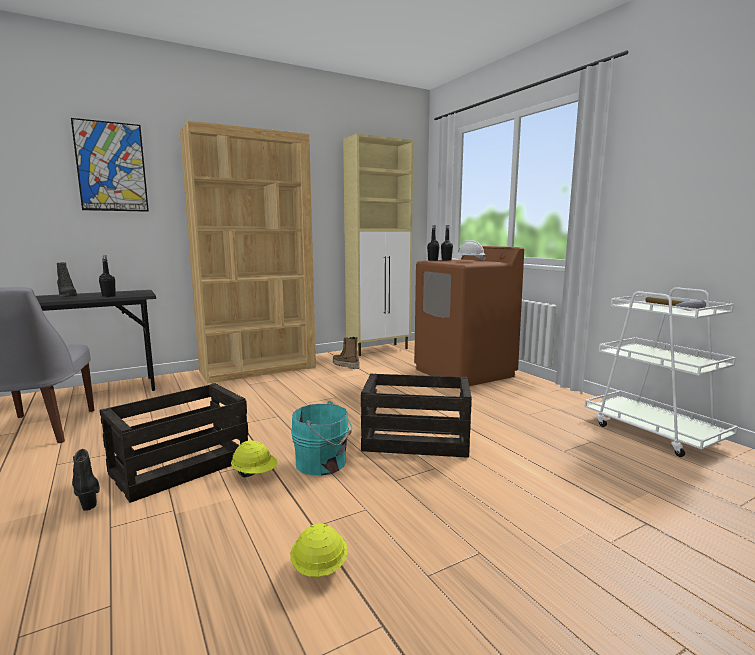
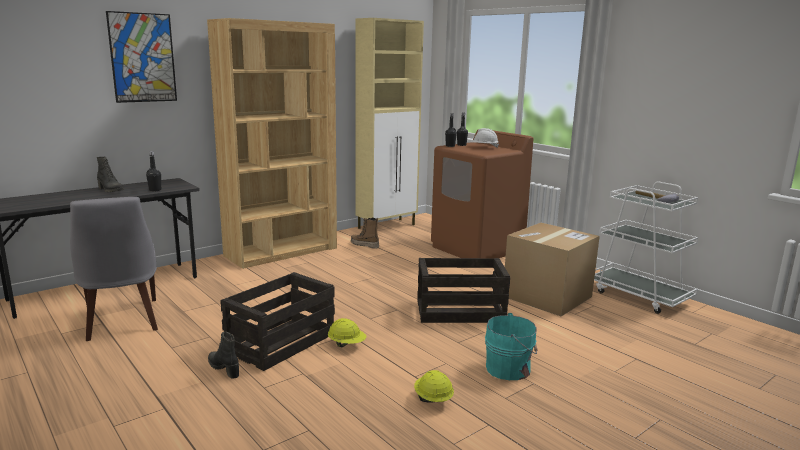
camera: 10 degrees left, 5 degrees up
turquoise bucket [291,401,352,475] -> turquoise bucket moved to [485,313,538,380]
none -> cardboard box [503,223,600,316]

